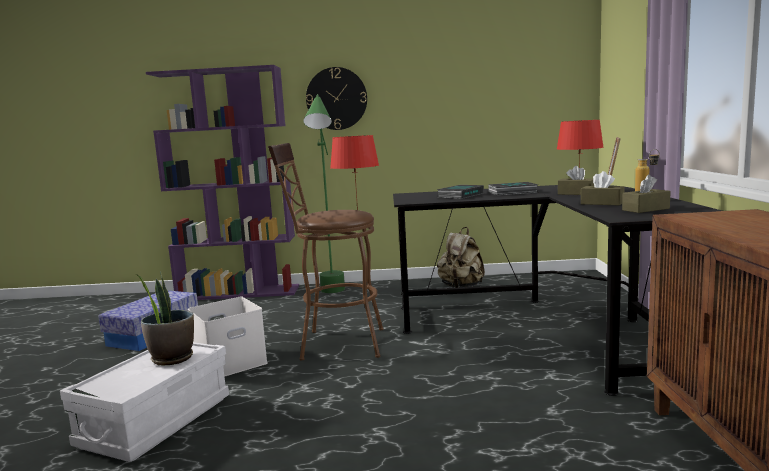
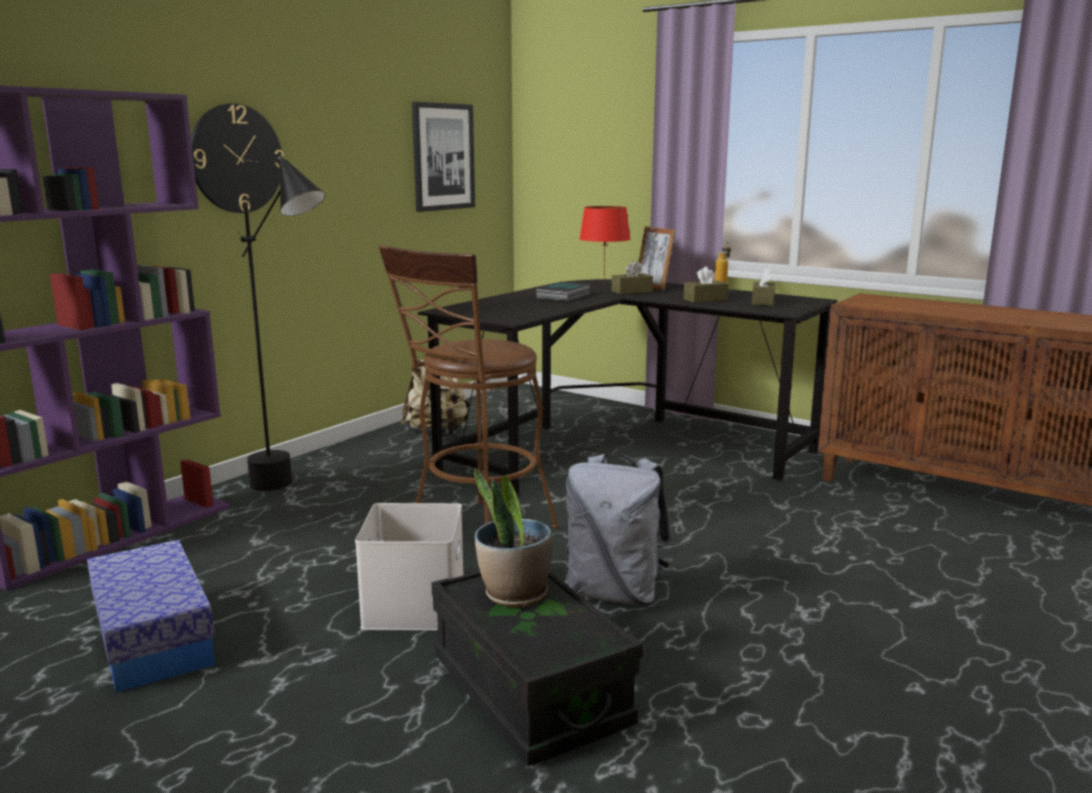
camera: 55 degrees left, 5 degrees up
white storage box [60,342,229,462] -> black storage box [431,571,643,766]
green floor lamp [303,94,345,293] -> black floor lamp [237,156,325,491]
red table lamp [330,135,379,211] -> none
book [437,185,484,199] -> none
none -> picture [412,102,475,212]
none -> grey backpack [566,454,671,606]

